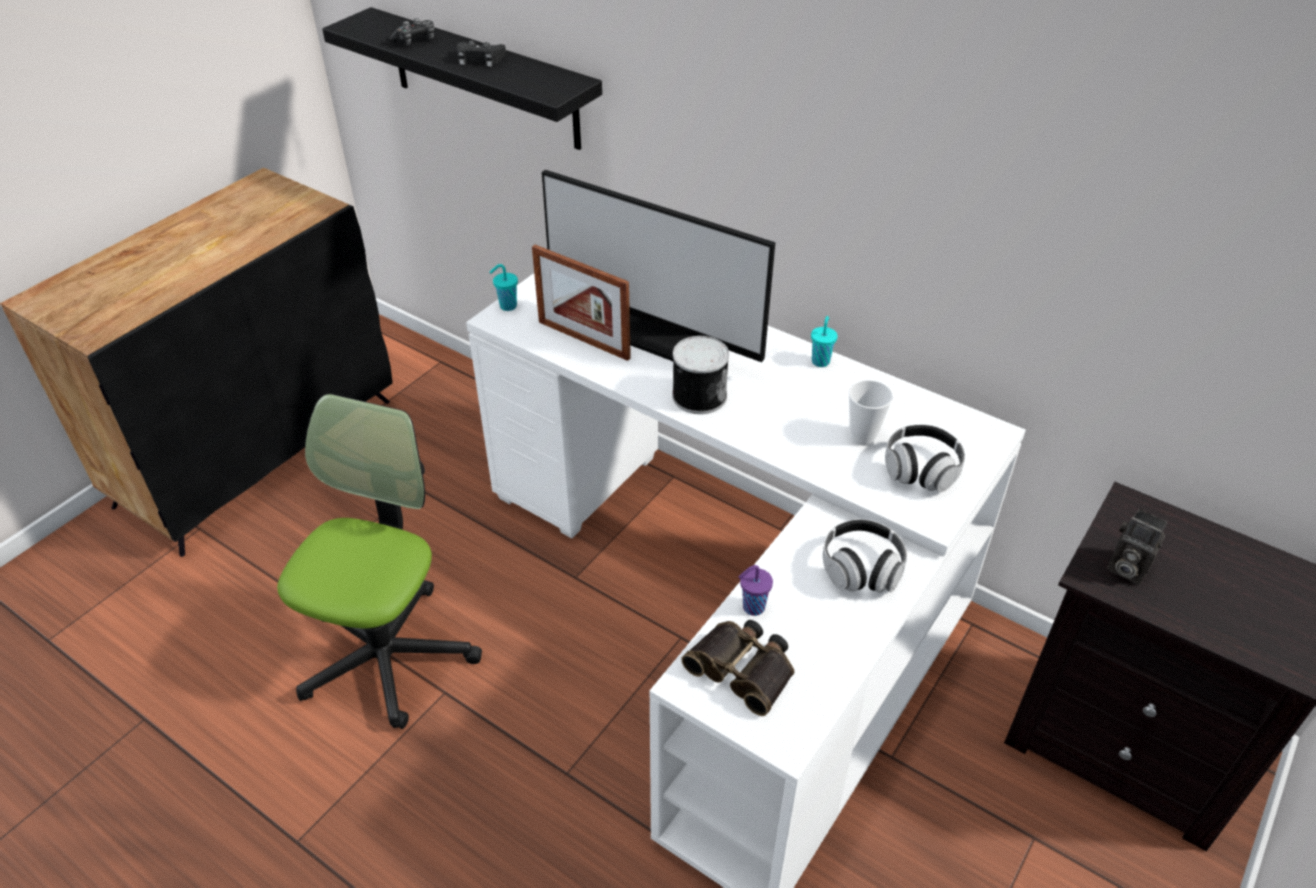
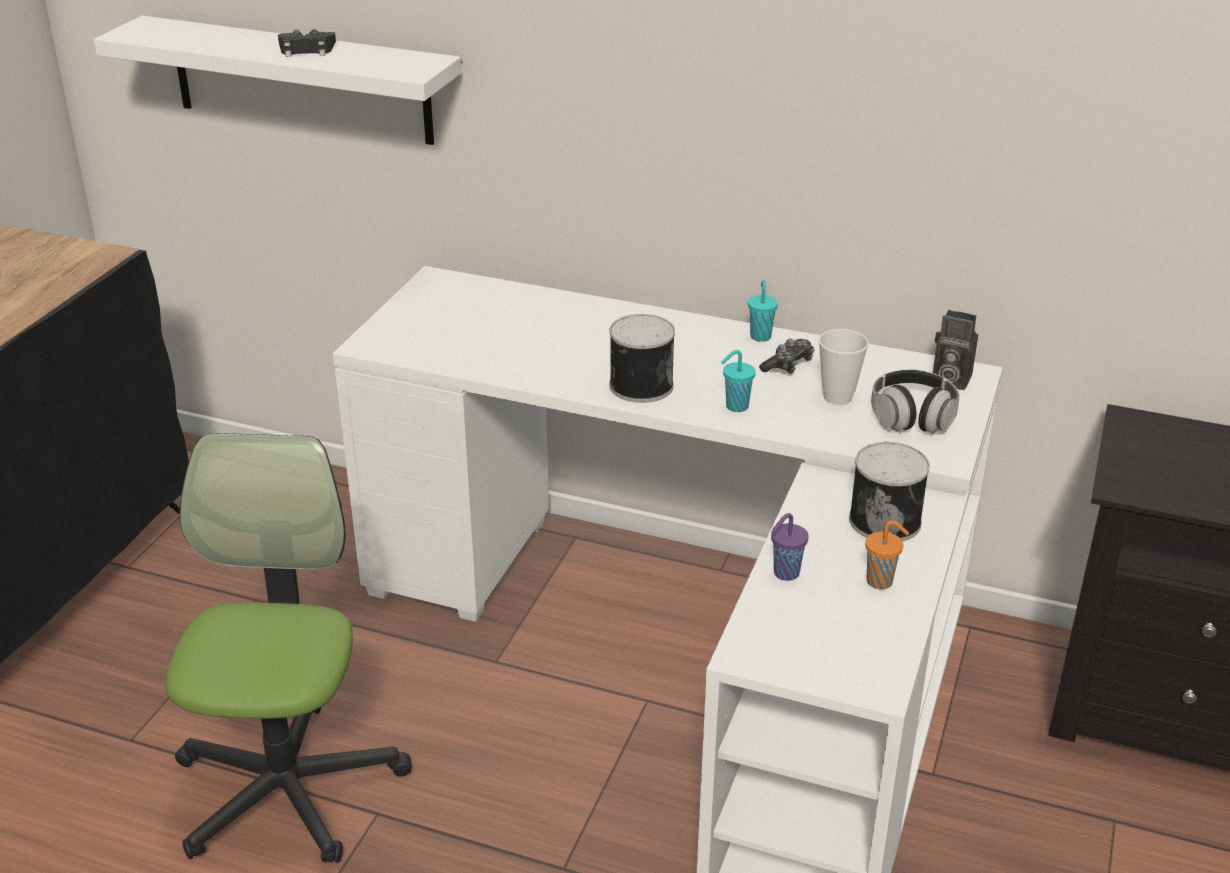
camera: 15 degrees left, 10 degrees down
black shelf [322,7,602,150] -> white shelf [94,16,461,145]
game controller [389,18,435,45] -> game controller moved to [759,339,815,374]
turquoise cup [489,264,518,311] -> turquoise cup moved to [721,350,756,412]
picture frame [532,245,631,361] -> none
monitor [542,170,775,362] -> none
binoculars [681,620,794,716] -> none
headphones [823,519,907,593] -> can [849,442,930,541]
camera [1107,509,1167,585] -> camera moved to [933,310,978,390]
none -> orange cup [865,520,909,589]

